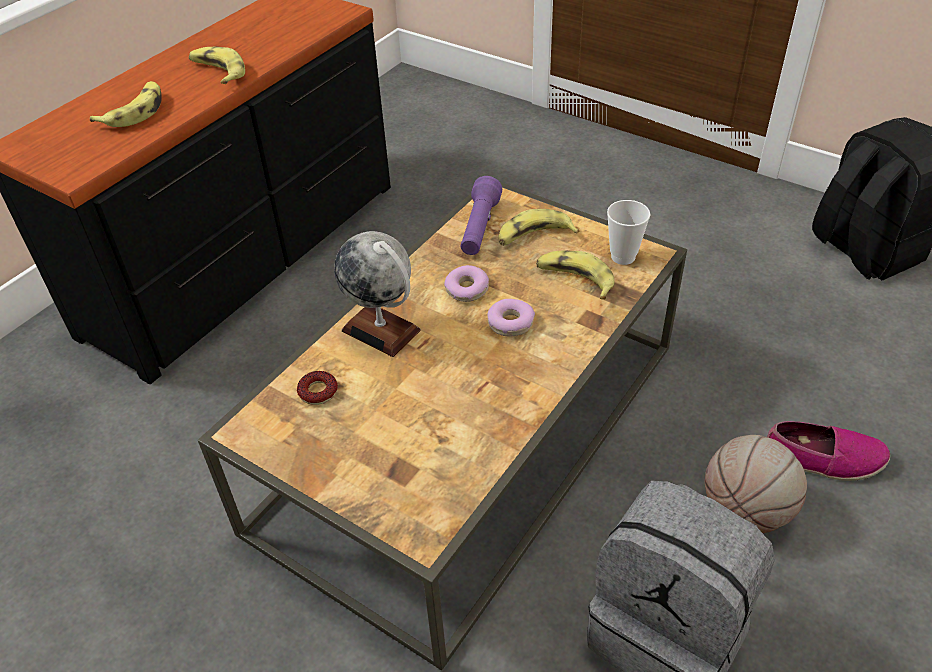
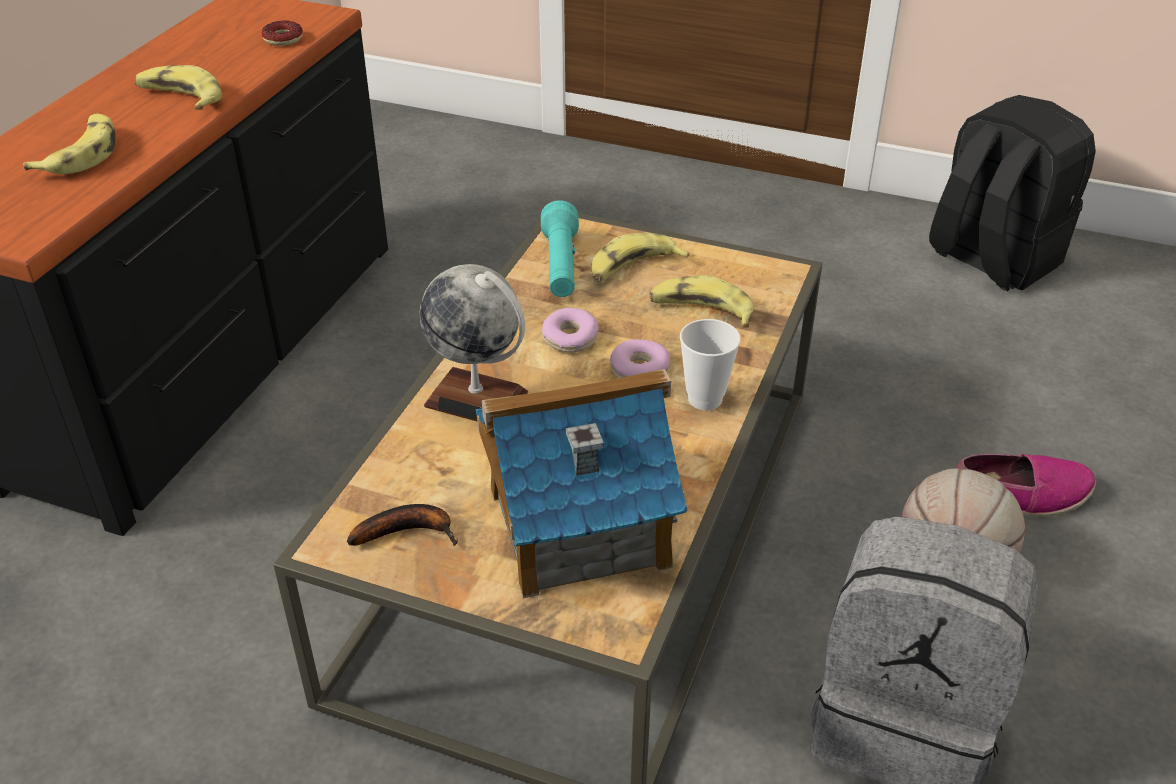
camera: 15 degrees left, 5 degrees down
donut [297,371,338,405] -> donut moved to [262,21,303,46]
purple flashlight [461,176,502,255] -> turquoise flashlight [541,200,579,297]
cup [607,200,650,265] -> cup moved to [680,319,741,410]
none -> banana [347,504,458,546]
none -> toy house [476,369,687,598]

